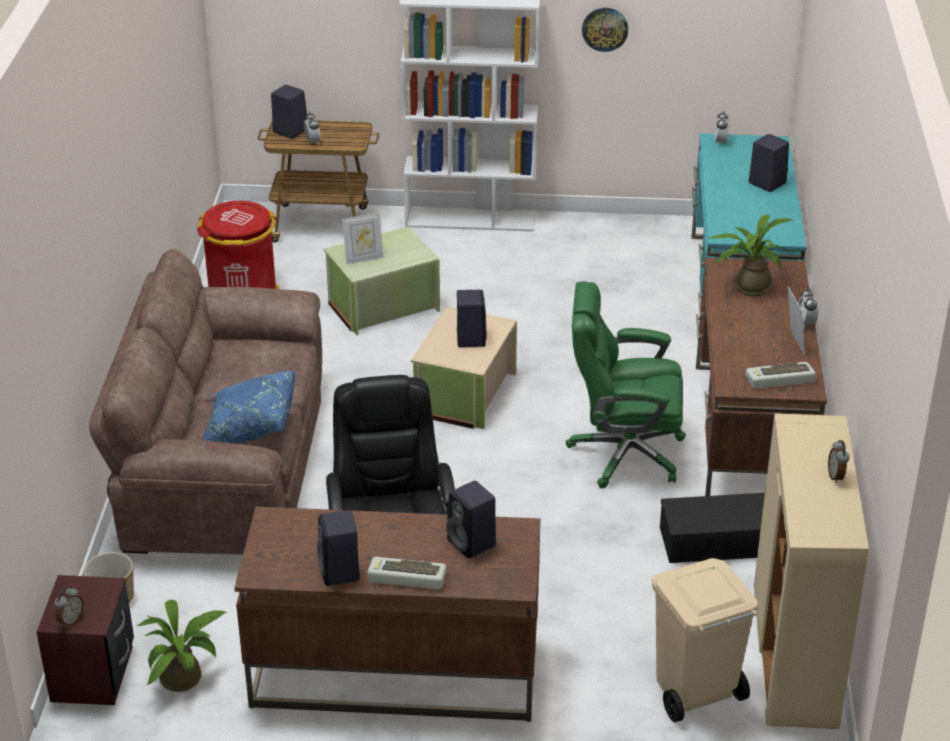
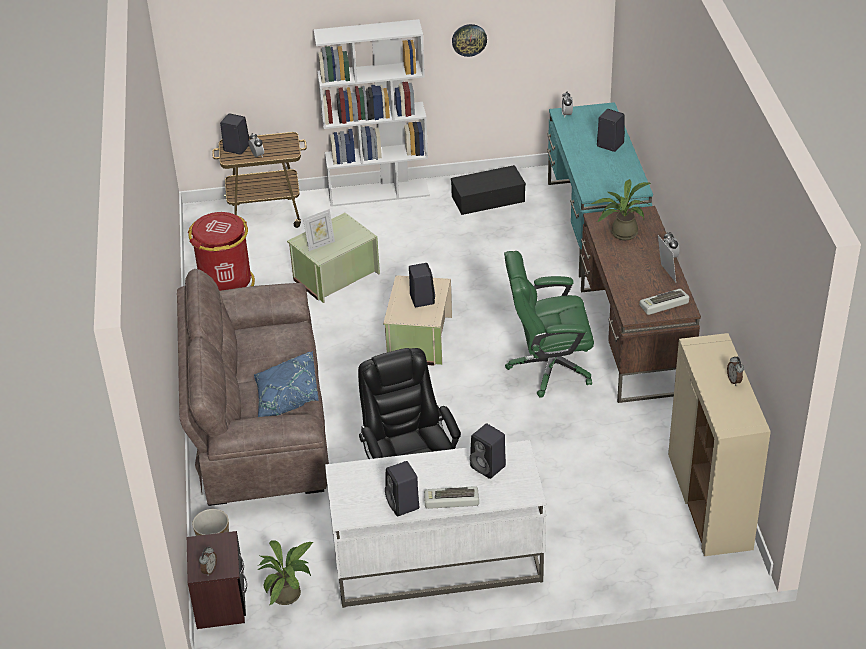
camera: 10 degrees left, 5 degrees up
brown desk [235,507,541,722] -> white desk [325,440,546,608]
beige trash can [652,558,758,722] -> none
black storage box [660,493,765,563] -> black storage box moved to [451,165,526,215]

